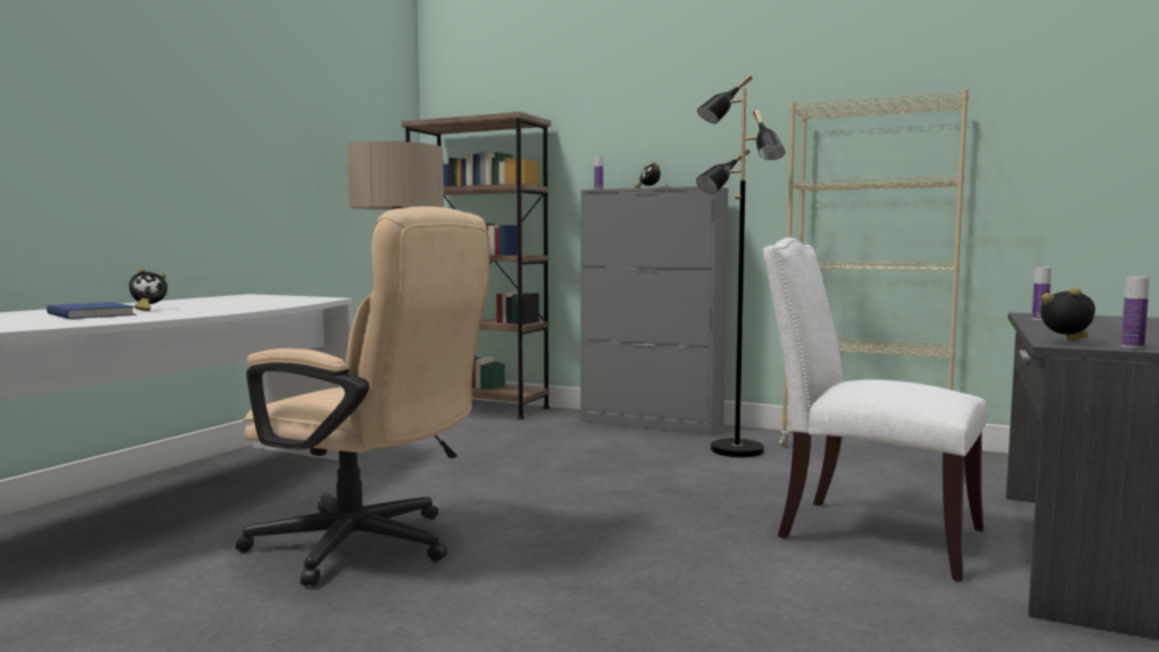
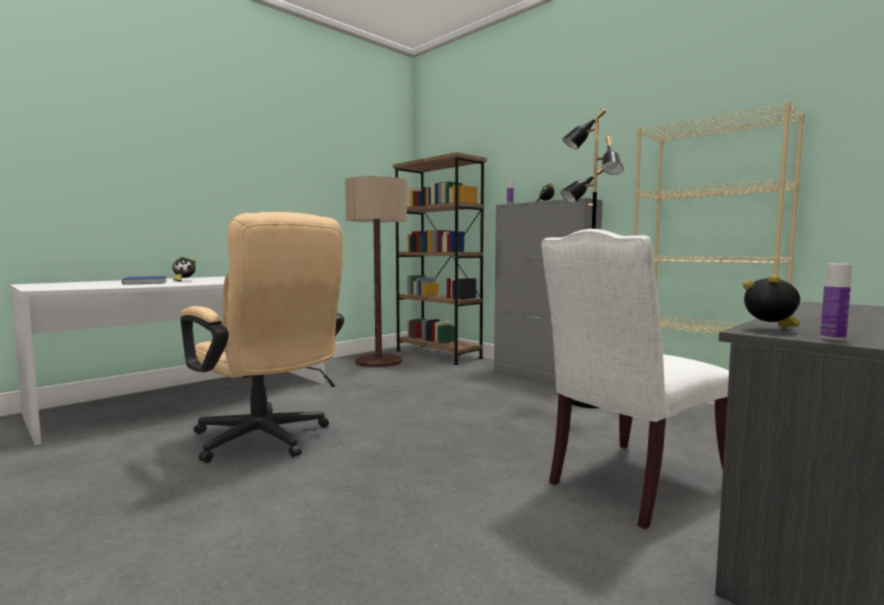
camera: 20 degrees right, 0 degrees up
white chair [763,237,987,582] -> white chair turned 90 degrees counterclockwise [541,229,729,529]
bottle [1032,267,1051,320] -> none

